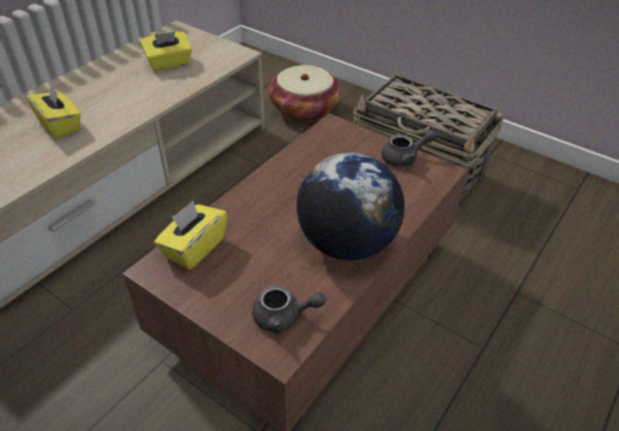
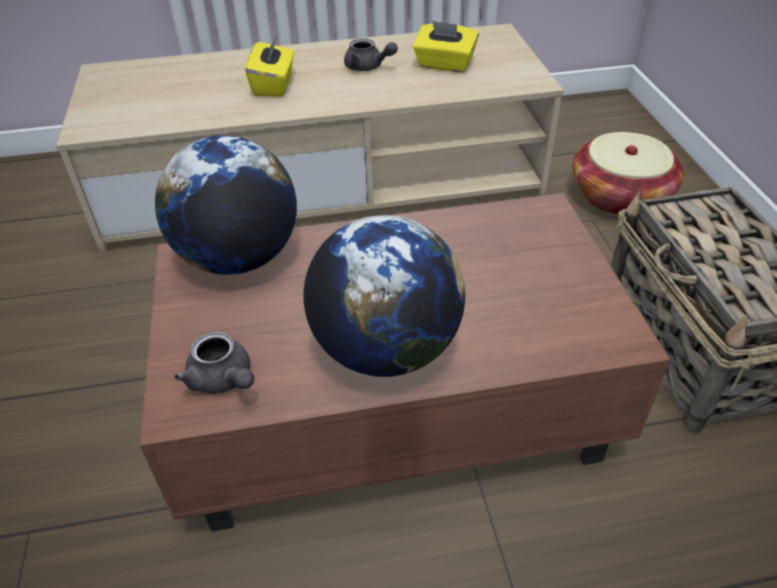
camera: 45 degrees right, 0 degrees up
yellow tissue box [154,201,227,270] -> globe [155,135,297,275]
grey teapot [381,130,437,167] -> grey teapot moved to [344,38,398,71]

